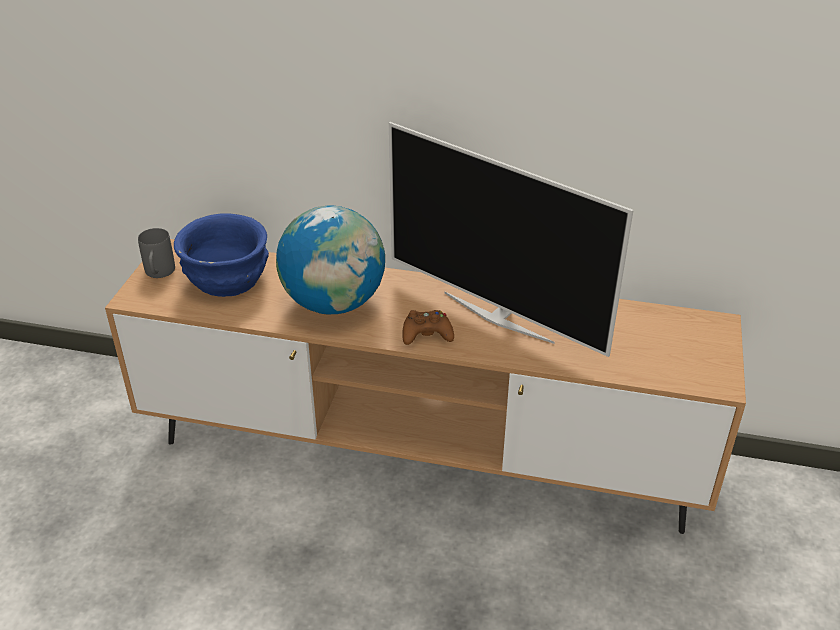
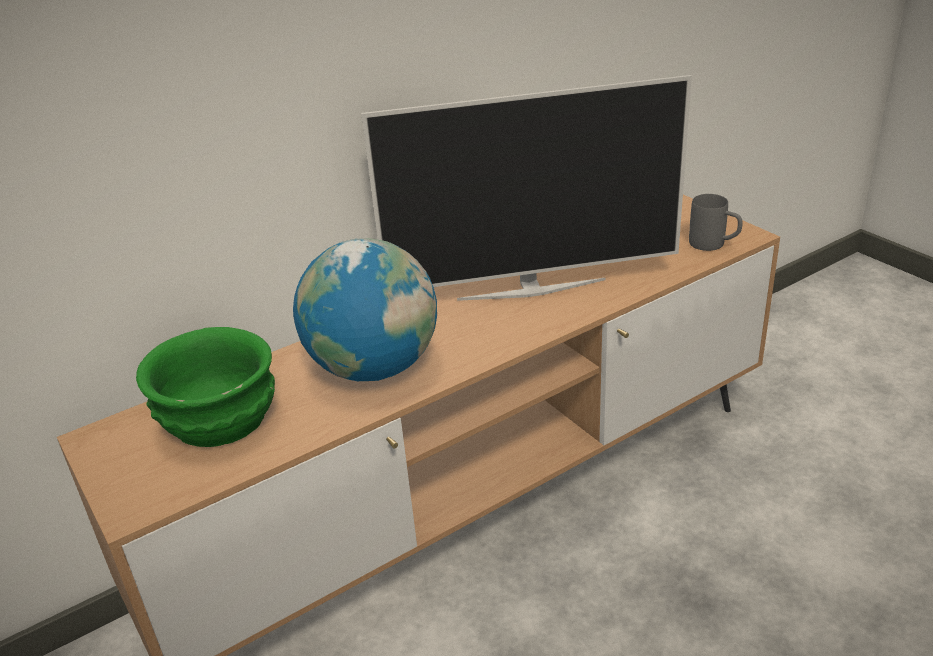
camera: 45 degrees left, 5 degrees down
grey mug [138,228,175,278] -> grey mug moved to [689,194,743,251]
blue bowl [174,213,269,297] -> green bowl [136,327,275,447]
brown game controller [402,310,454,345] -> none

